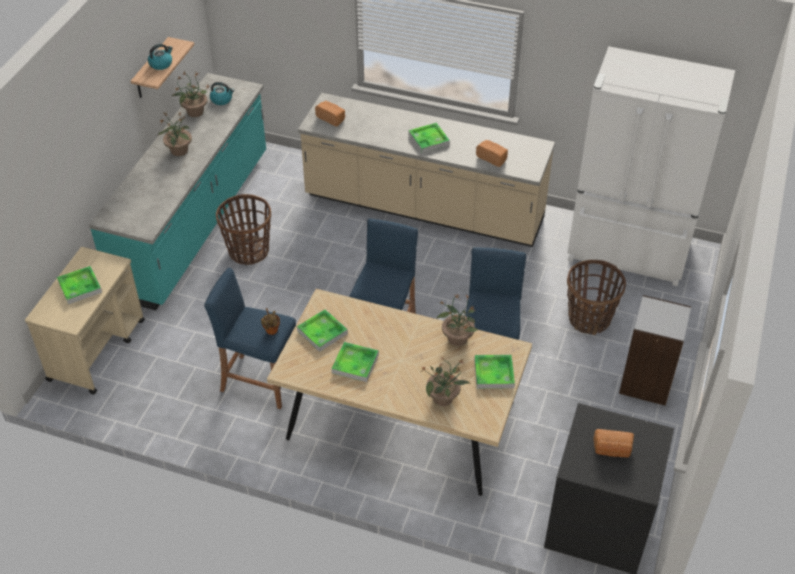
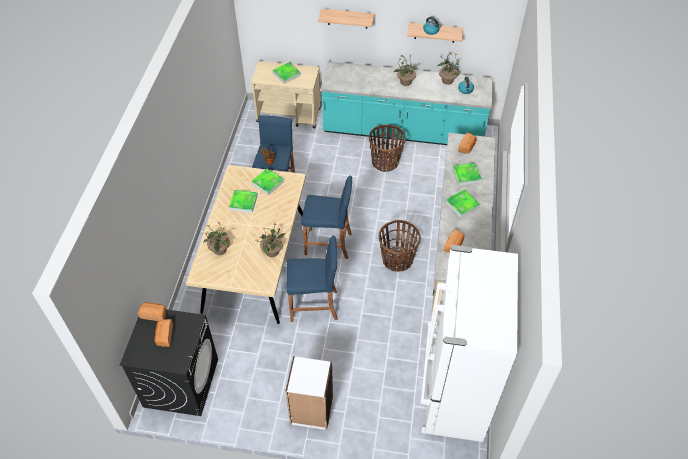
camera: 80 degrees right, 5 degrees up
tray [474,355,515,389] -> tray moved to [452,163,482,186]
basket [567,260,626,335] -> basket moved to [379,220,421,272]
none -> bread [138,302,167,321]
none -> shelf [318,9,375,29]

